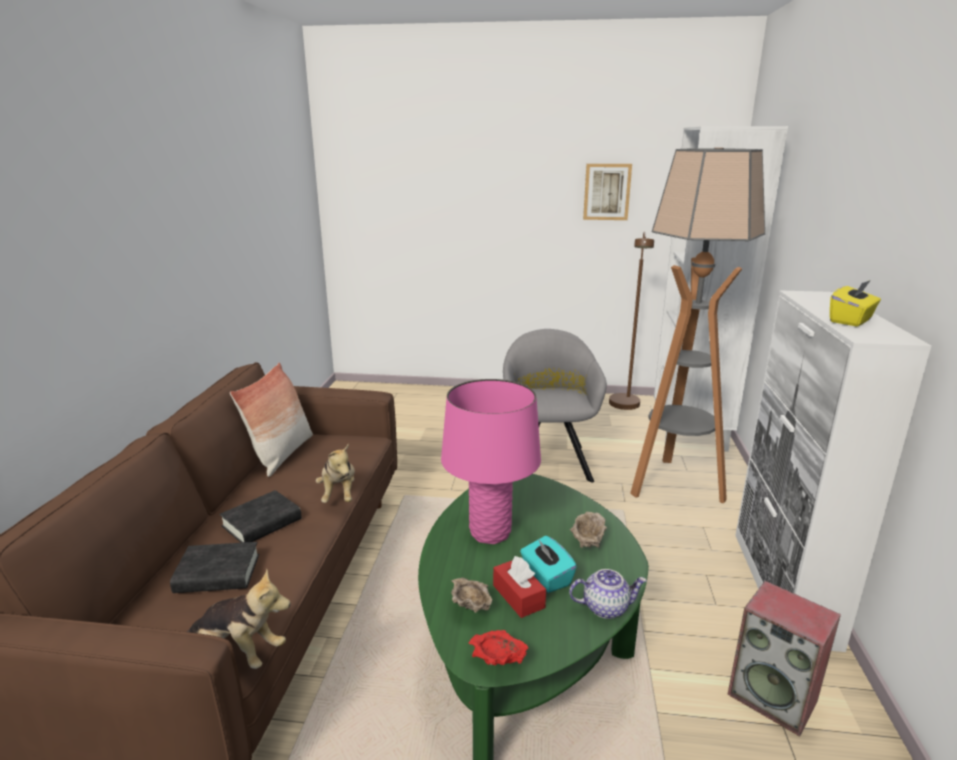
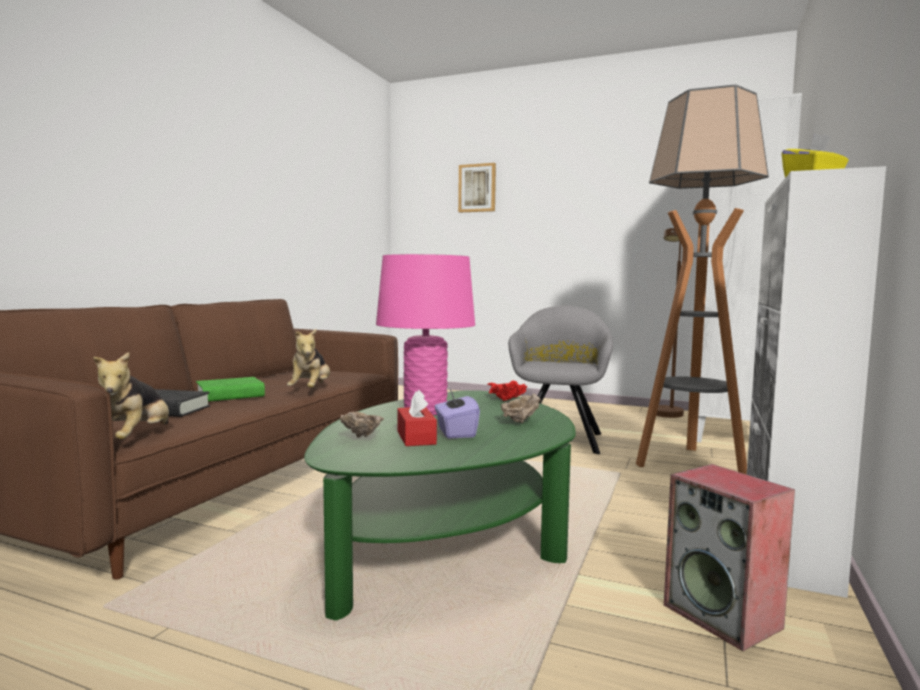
camera: 15 degrees right, 15 degrees down
plush toy [187,569,291,669] -> plush toy turned 60 degrees clockwise [93,352,169,439]
black book [220,490,302,543] -> green book [196,377,265,402]
pillow [230,362,313,477] -> none
red bowl [468,630,529,666] -> red bowl moved to [487,380,528,401]
turquoise tissue box [520,536,577,593] -> purple tissue box [435,389,480,439]
teapot [569,569,647,619] -> none
picture [583,164,632,220] -> picture moved to [458,163,496,212]

